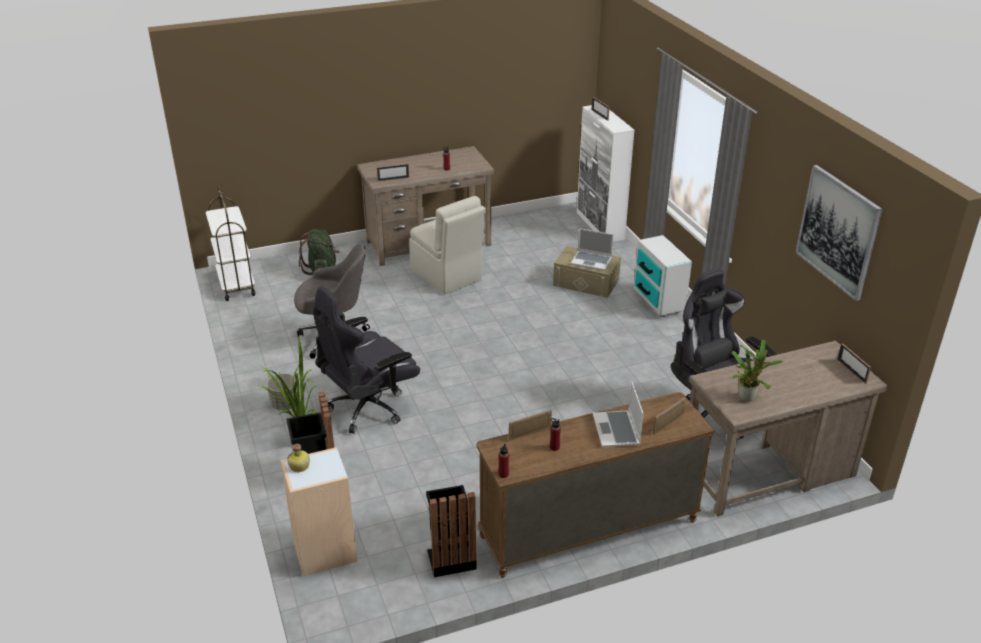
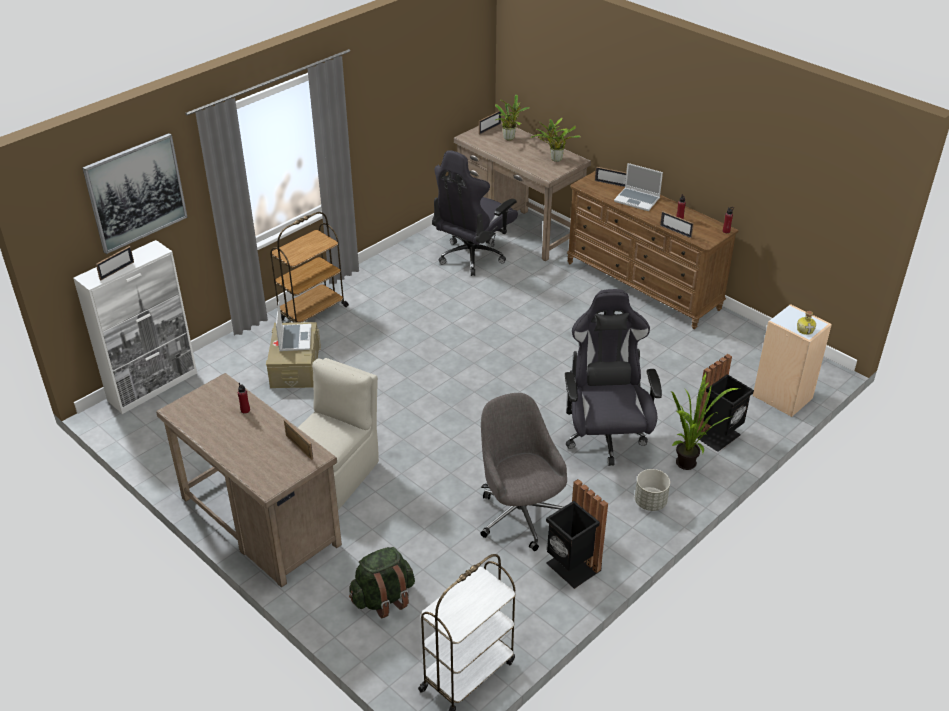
camera: 115 degrees left, 5 degrees up
black office chair [313,286,420,434] -> black office chair turned 120 degrees counterclockwise [565,289,662,466]
black trash can [426,485,477,577] -> black trash can moved to [546,479,608,589]
laptop [593,381,644,447] -> laptop turned 60 degrees clockwise [614,163,663,211]
white nightstand [634,235,692,317] -> brown cart [270,212,349,322]
picture [795,165,883,301] -> picture moved to [82,133,188,254]
none -> potted plant [495,94,530,141]

